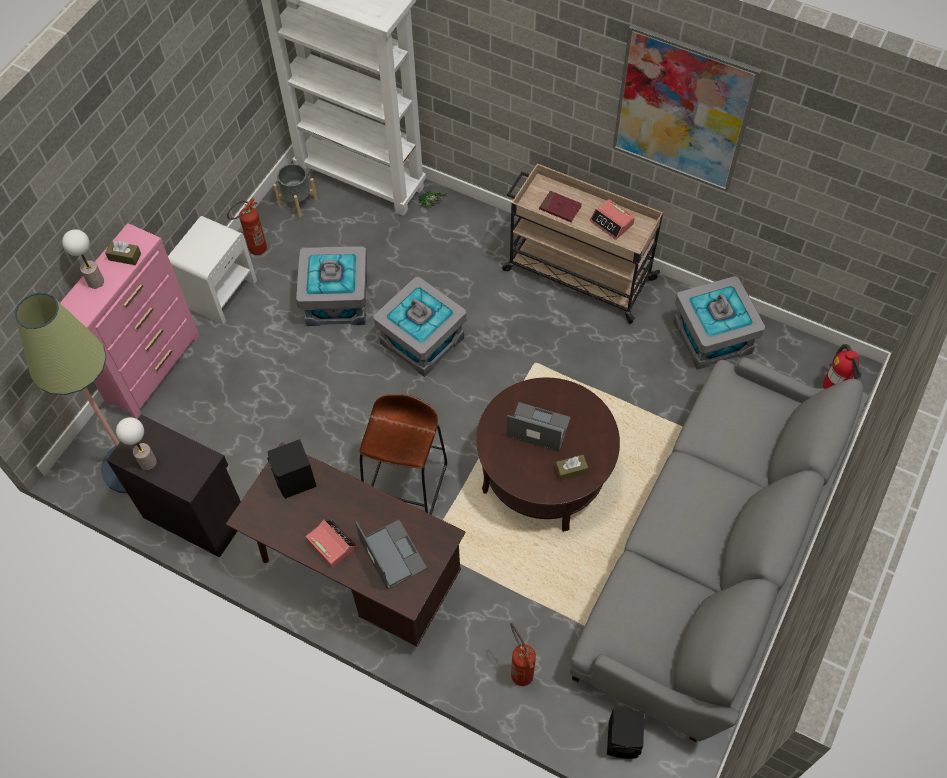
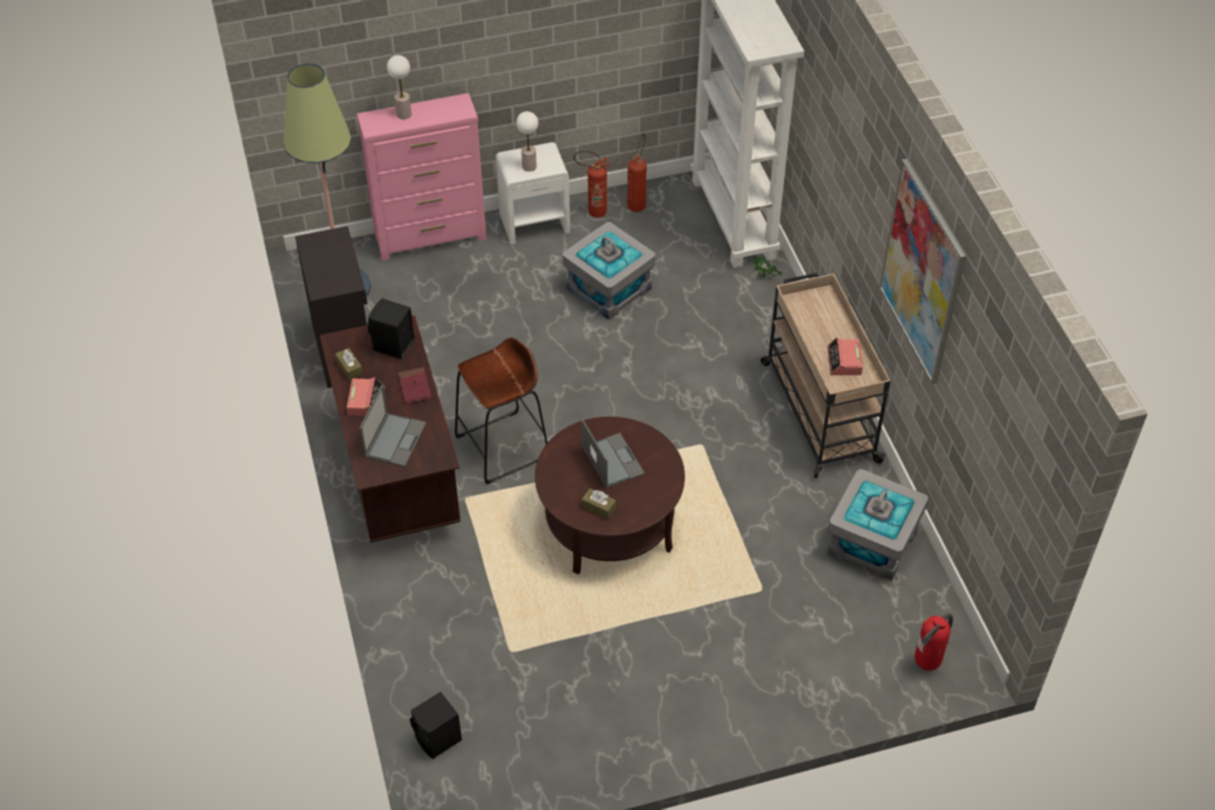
camera: 45 degrees right, 10 degrees down
brown tissue box [105,240,141,265] -> brown tissue box moved to [335,348,363,381]
table lamp [116,417,157,470] -> table lamp moved to [516,111,538,172]
grey planter [273,164,317,217] -> none
grey storage box [374,277,466,377] -> none
fire extinguisher [510,623,536,686] -> fire extinguisher moved to [627,133,647,212]
red book [539,191,582,222] -> red book moved to [398,367,431,404]
grey sofa [570,357,869,742] -> none

